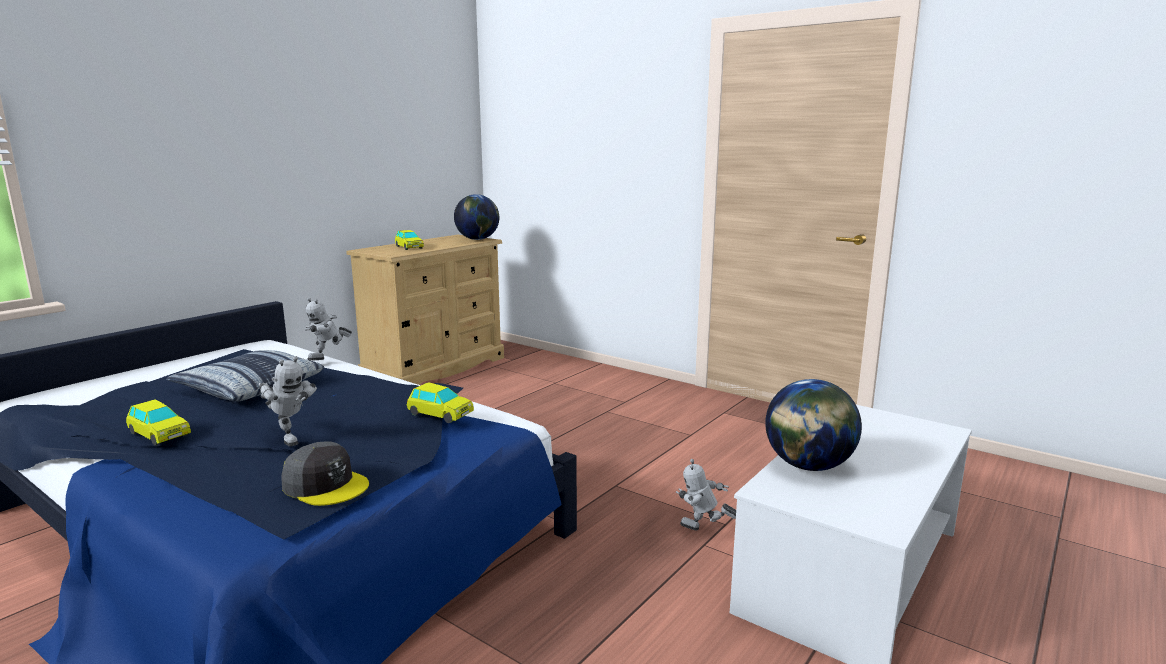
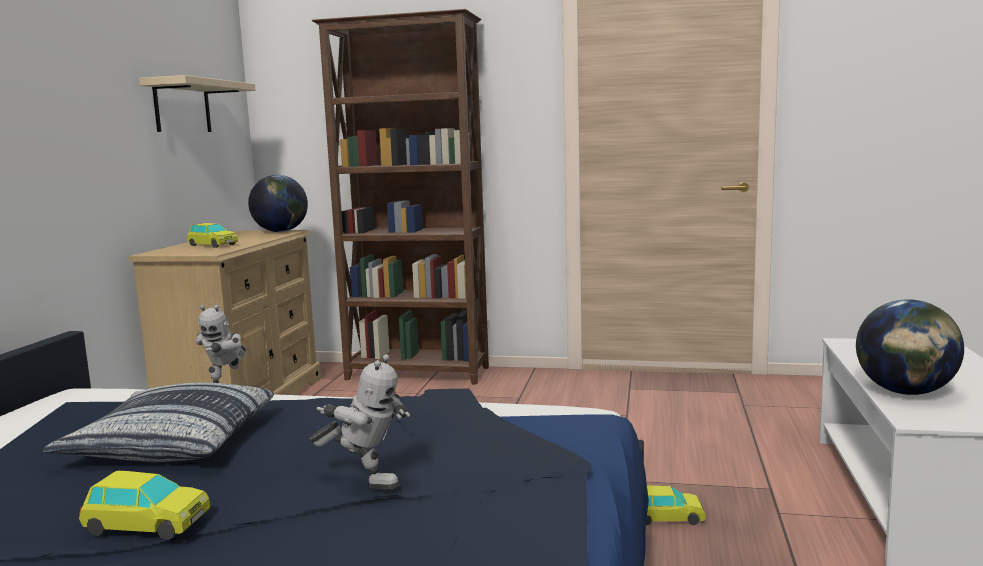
camera: 25 degrees left, 5 degrees down
grey cap [281,442,369,506] -> none
toy car [407,383,474,423] -> toy car moved to [646,485,706,525]
toy robot [676,459,736,530] -> none
none -> beige shelf [139,75,256,132]
none -> brown bookcase [312,9,489,385]

